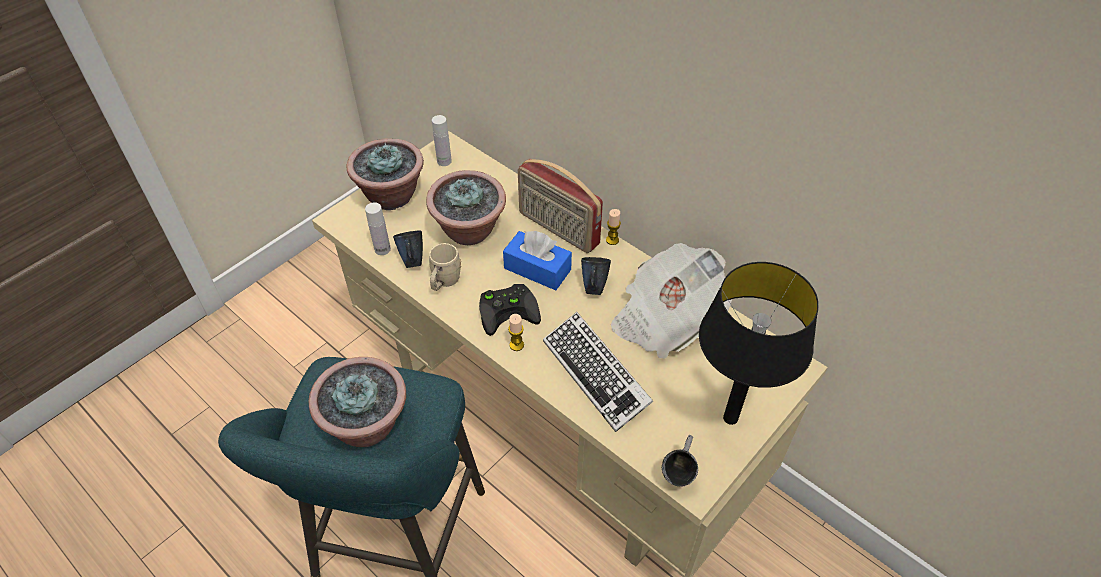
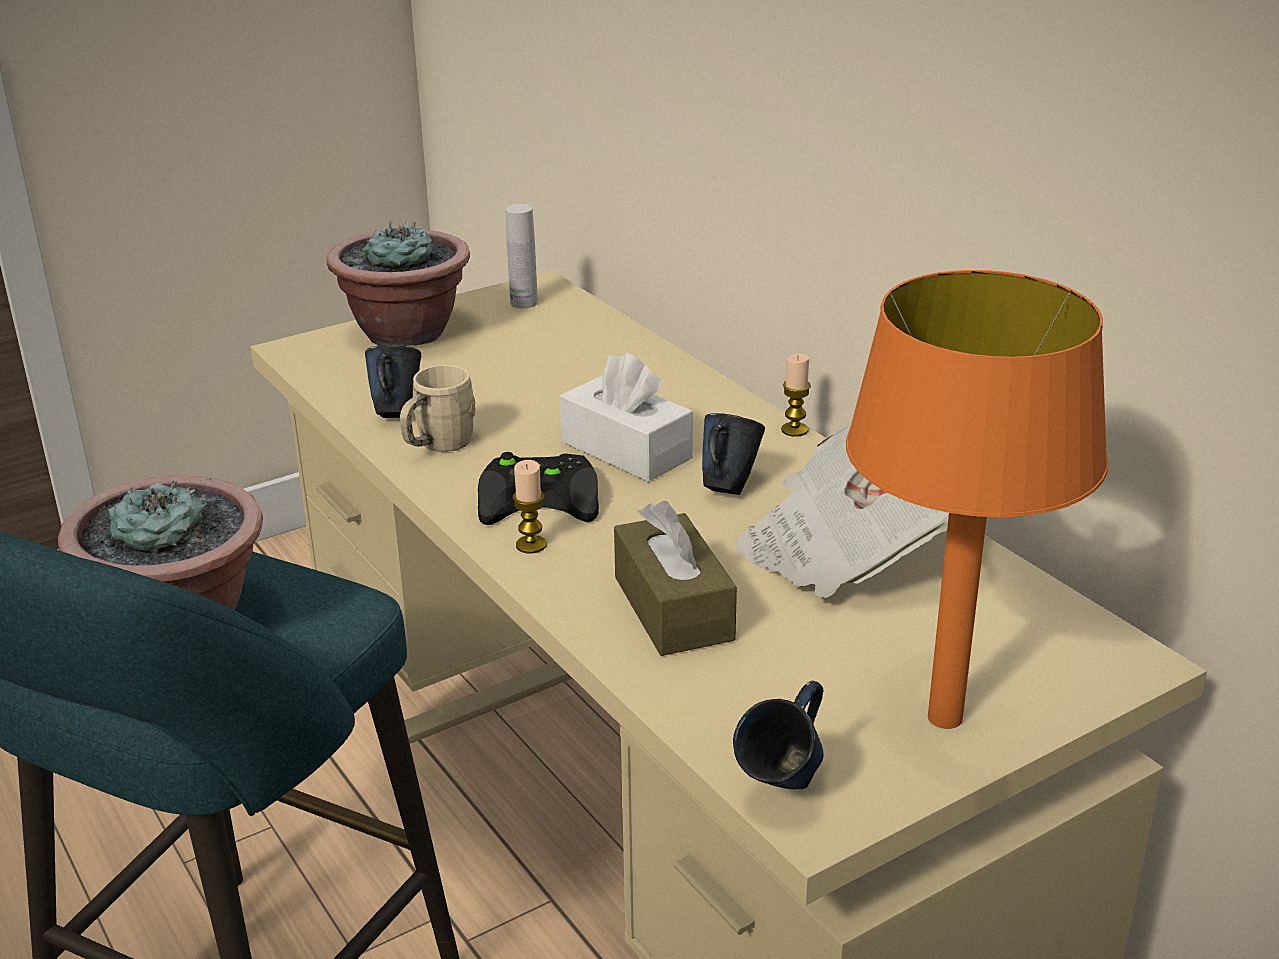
camera: 15 degrees right, 20 degrees down
white bottle [365,202,391,255] -> none
potted plant [426,170,506,245] -> none
blue tissue box [503,231,572,290] -> white tissue box [560,353,693,482]
radio [518,159,603,253] -> none
keyboard [543,312,653,432] -> brown tissue box [614,501,737,656]
grey mug [662,435,698,487] -> blue mug [733,681,824,789]
black table lamp [699,262,819,425] -> orange table lamp [846,270,1108,729]

